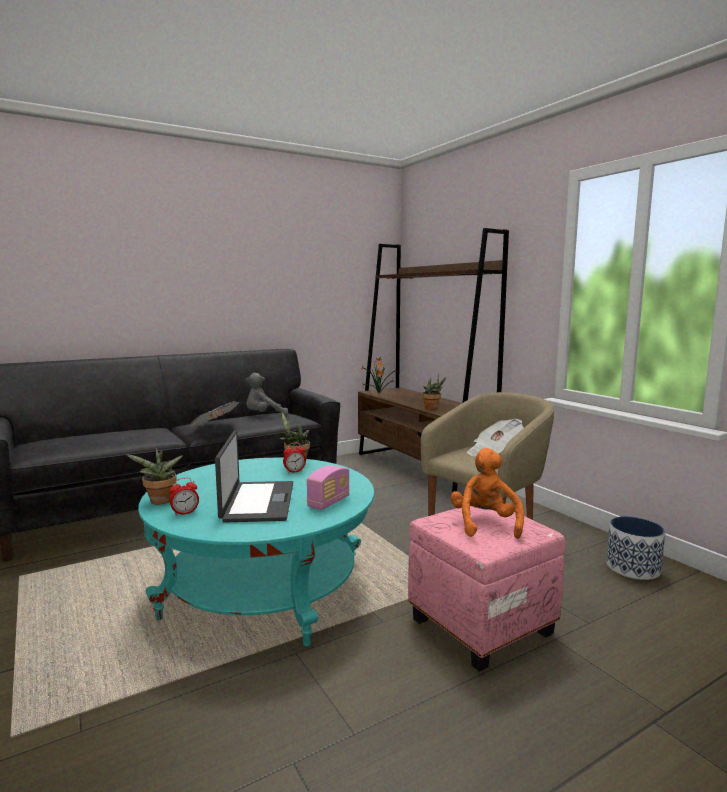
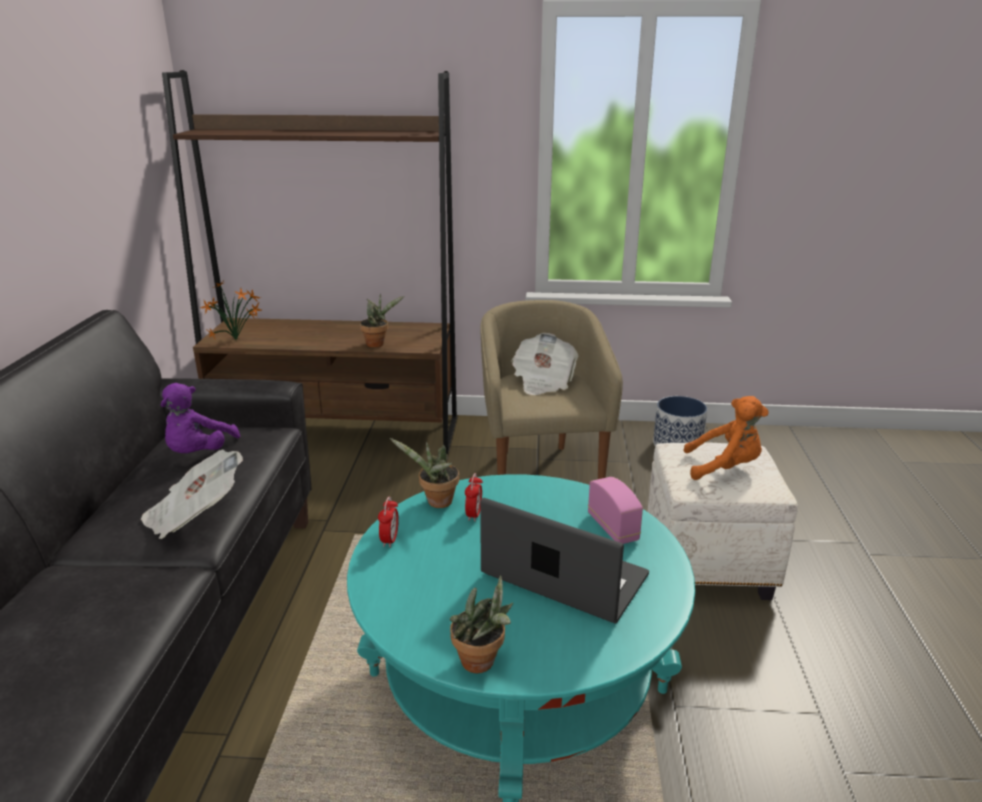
camera: 55 degrees left, 15 degrees up
alarm clock [170,478,199,516] -> alarm clock moved to [378,497,399,548]
grey plush toy [245,373,288,416] -> purple plush toy [160,383,240,453]
pink ottoman [408,506,566,672] -> white ottoman [648,442,798,600]
orange plush toy [451,448,524,539] -> orange plush toy turned 150 degrees clockwise [683,396,769,480]

